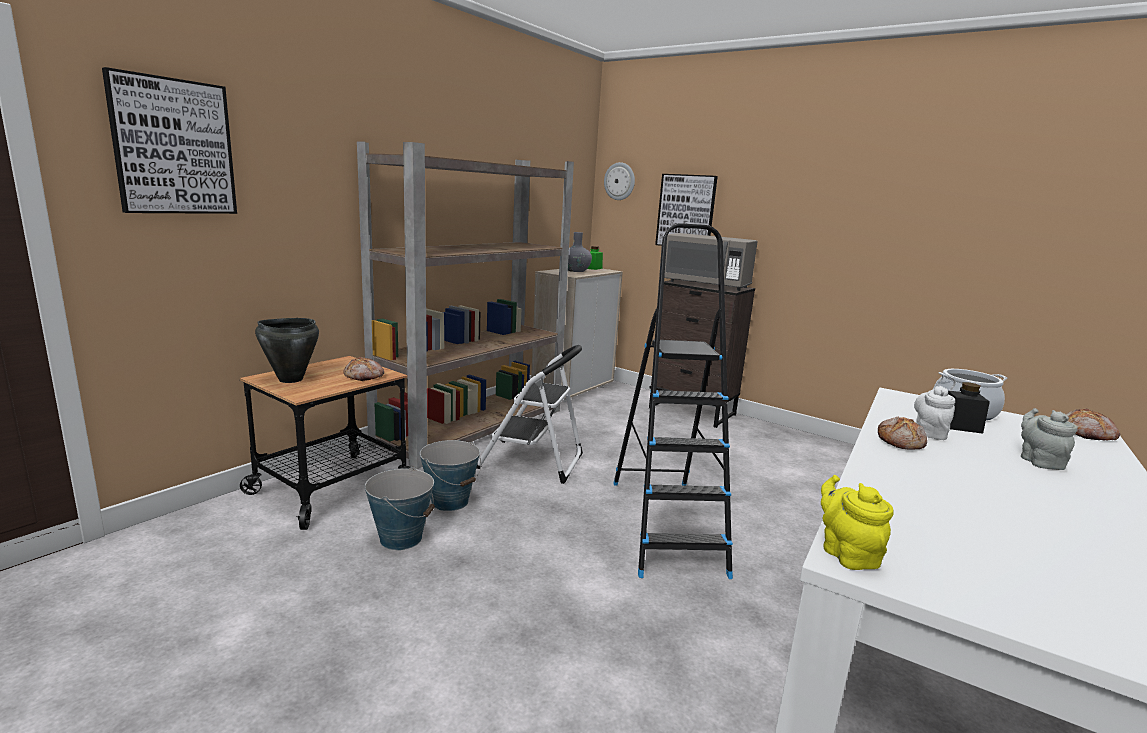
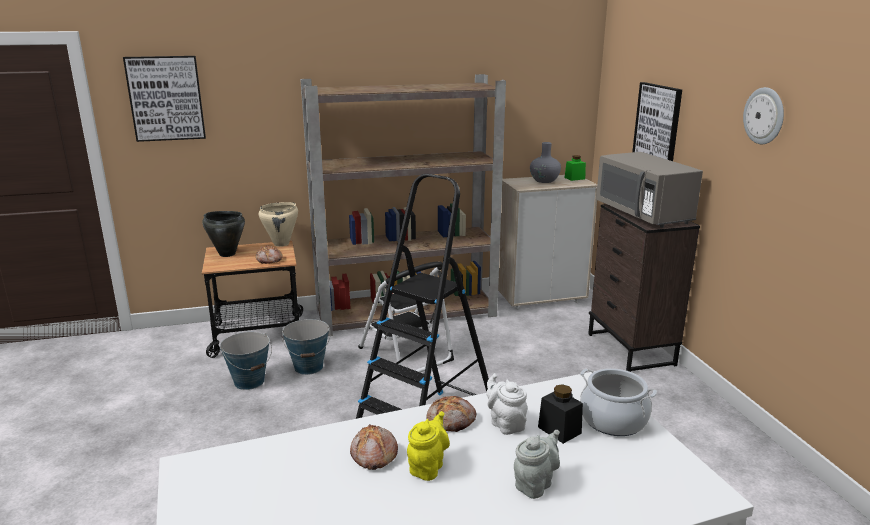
camera: 40 degrees right, 5 degrees up
wall clock [604,162,635,200] -> wall clock moved to [743,87,784,144]
yellow teapot [821,475,893,570] -> yellow teapot moved to [407,411,450,481]
white teapot [914,386,955,440] -> white teapot turned 90 degrees counterclockwise [486,373,527,435]
bread [1066,408,1120,441] -> bread moved to [350,424,398,470]
none -> beige cooking pot [259,202,298,247]

